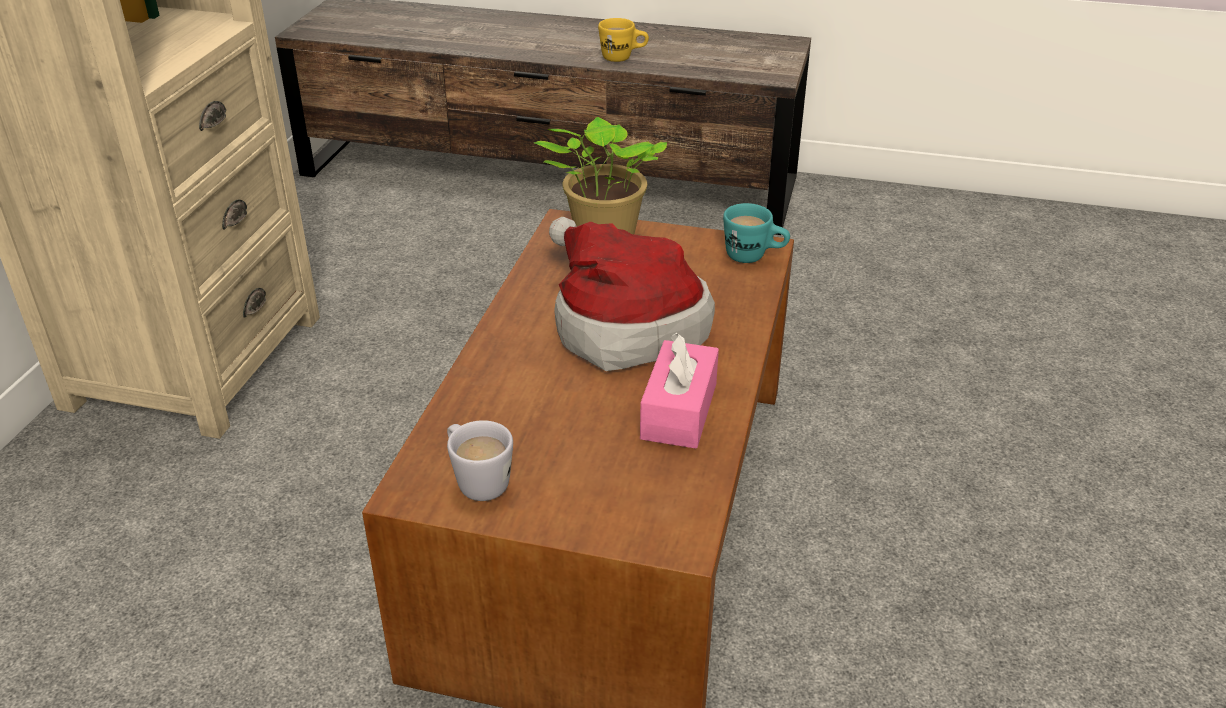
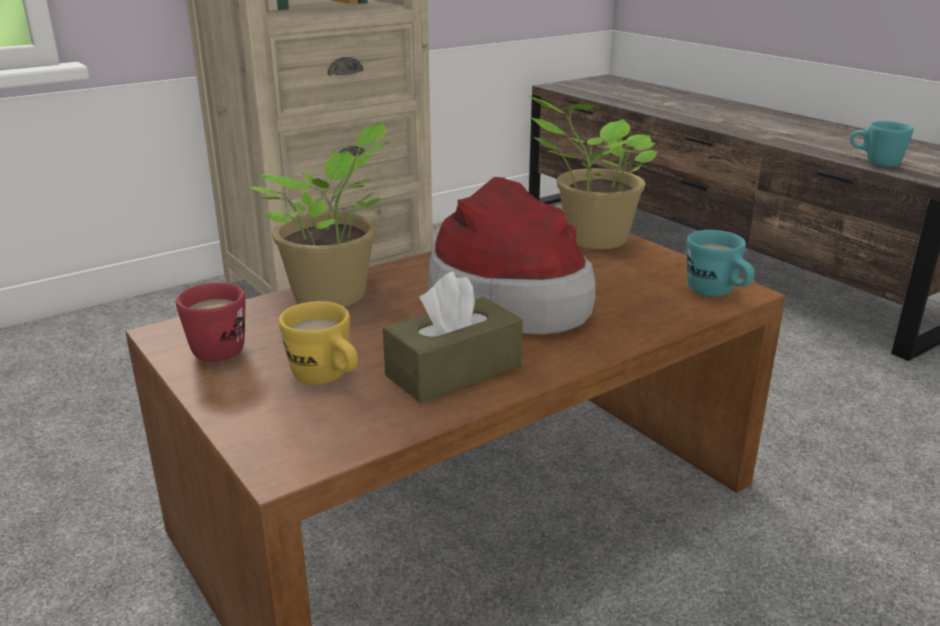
camera: 40 degrees right, 10 degrees down
white mug [447,420,513,501] -> red mug [176,283,246,362]
yellow mug [598,18,649,62] -> yellow mug moved to [279,301,358,385]
pink tissue box [640,333,719,449] -> brown tissue box [383,271,523,403]
none -> potted plant [244,122,390,307]
none -> turquoise mug [850,121,914,167]

